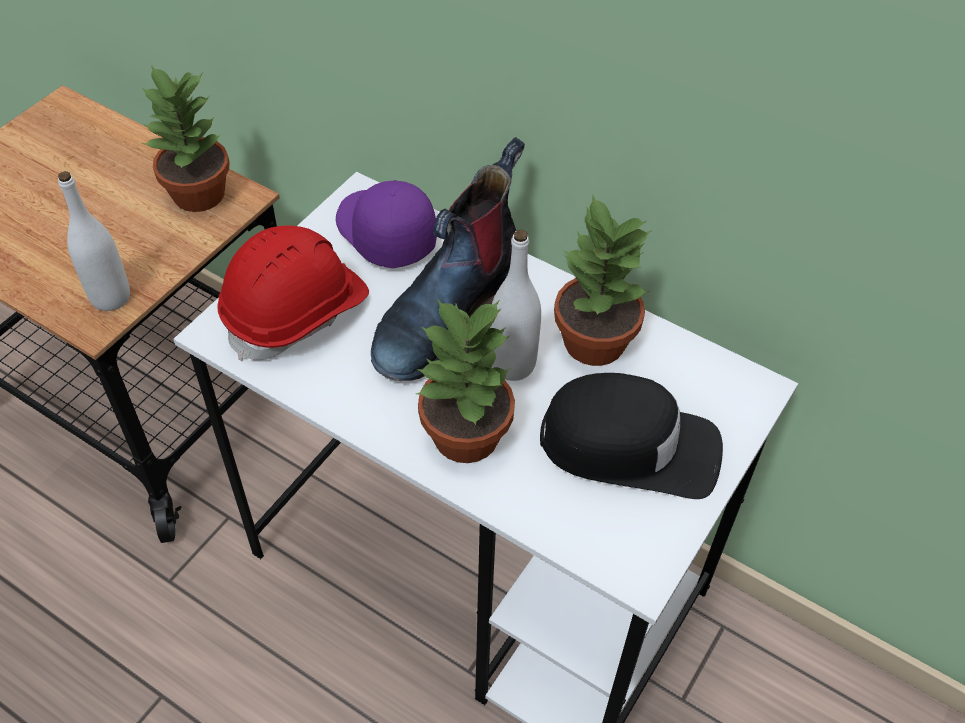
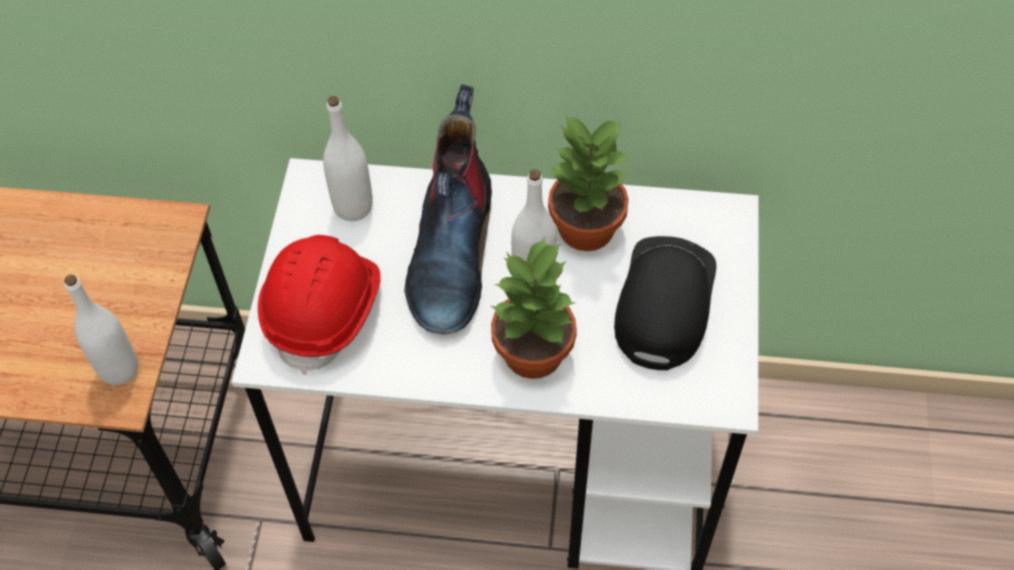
camera: 25 degrees left, 5 degrees up
potted plant [141,65,229,212] -> none
purple cap [336,180,437,268] -> white bottle [323,96,373,221]
black cap [540,373,723,499] -> black cap turned 60 degrees counterclockwise [614,236,716,370]

